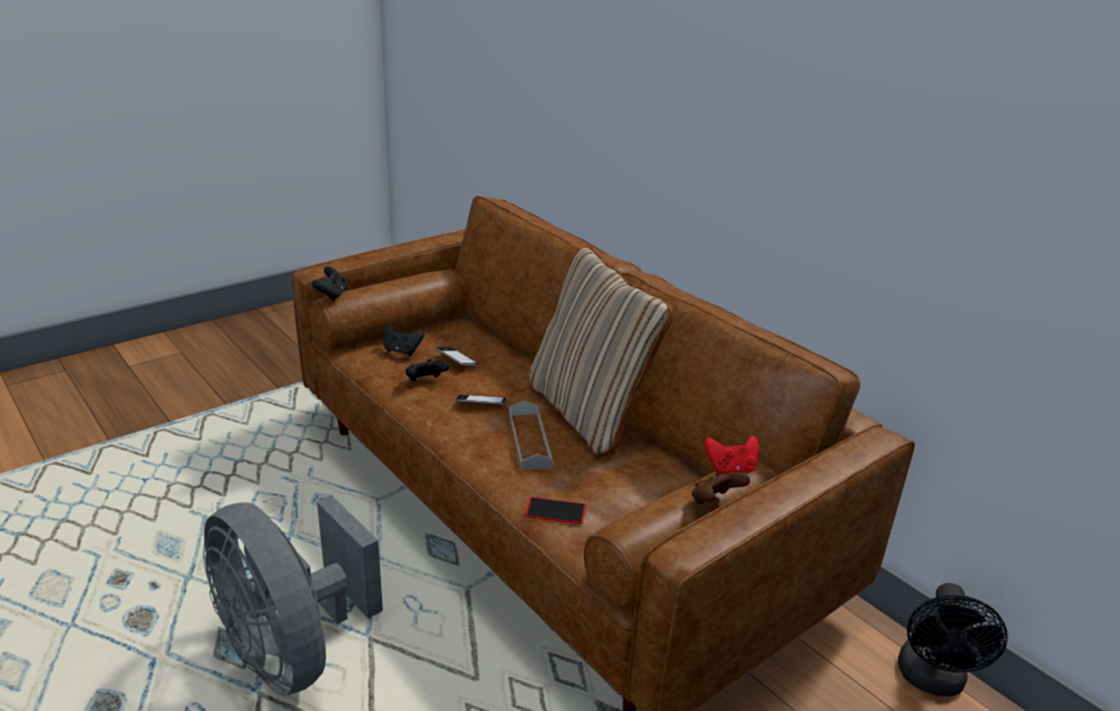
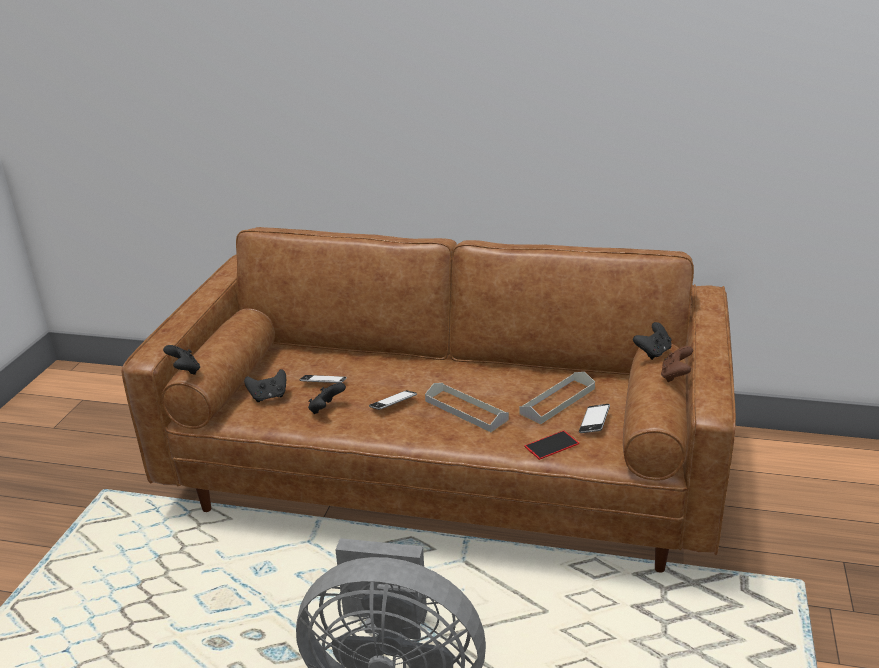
camera: 35 degrees left, 0 degrees up
beige pillow [530,246,674,455] -> none
red game controller [704,435,759,475] -> black game controller [633,322,672,360]
black fan [898,583,1008,696] -> none
none -> grey tray [519,372,595,425]
none -> phone [579,404,610,433]

